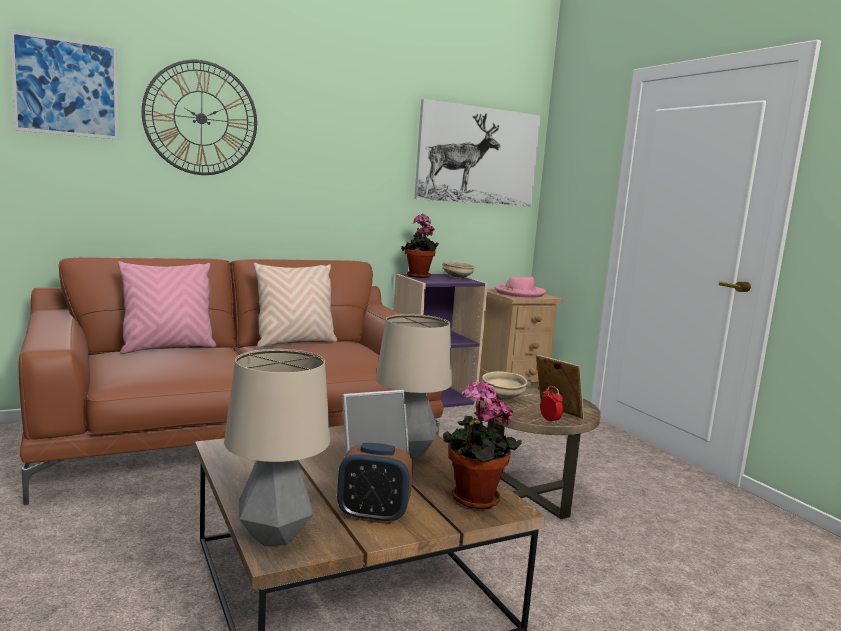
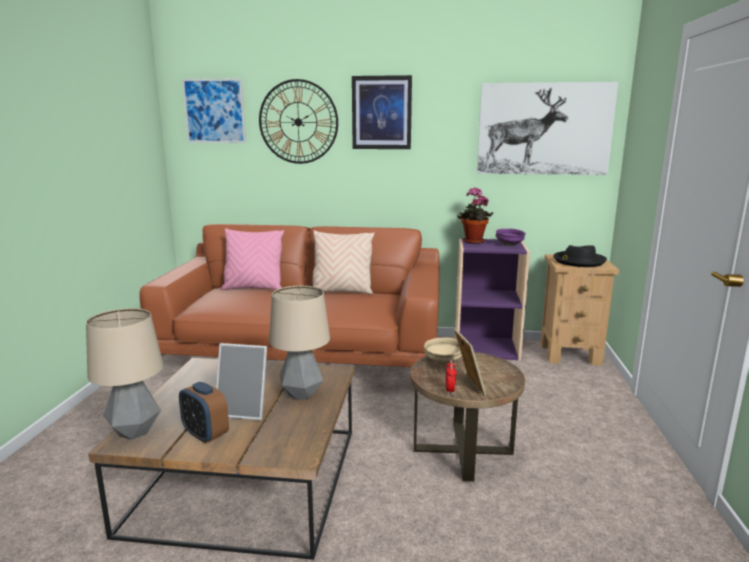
camera: 35 degrees right, 5 degrees up
potted plant [442,381,522,509] -> none
beige bowl [443,261,475,279] -> purple bowl [496,229,526,246]
pink hat [494,277,546,298] -> black hat [553,245,607,267]
none -> picture [352,75,412,149]

